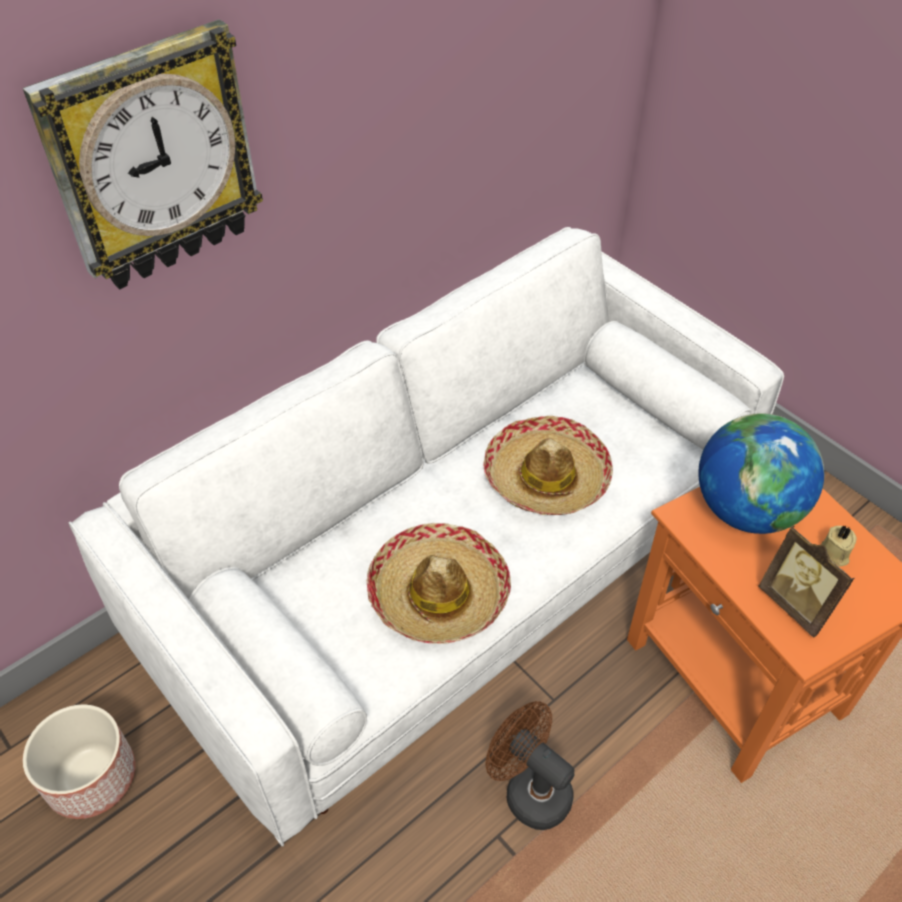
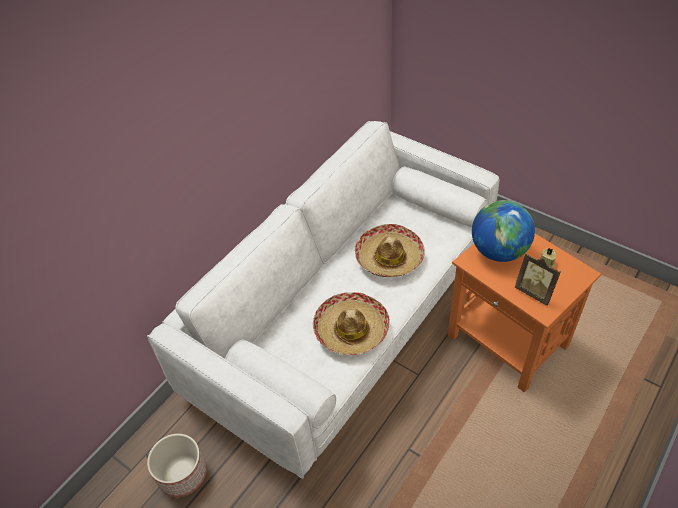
camera: 10 degrees left, 0 degrees up
wall clock [23,19,263,289] -> none
brown fan [486,701,574,830] -> none

